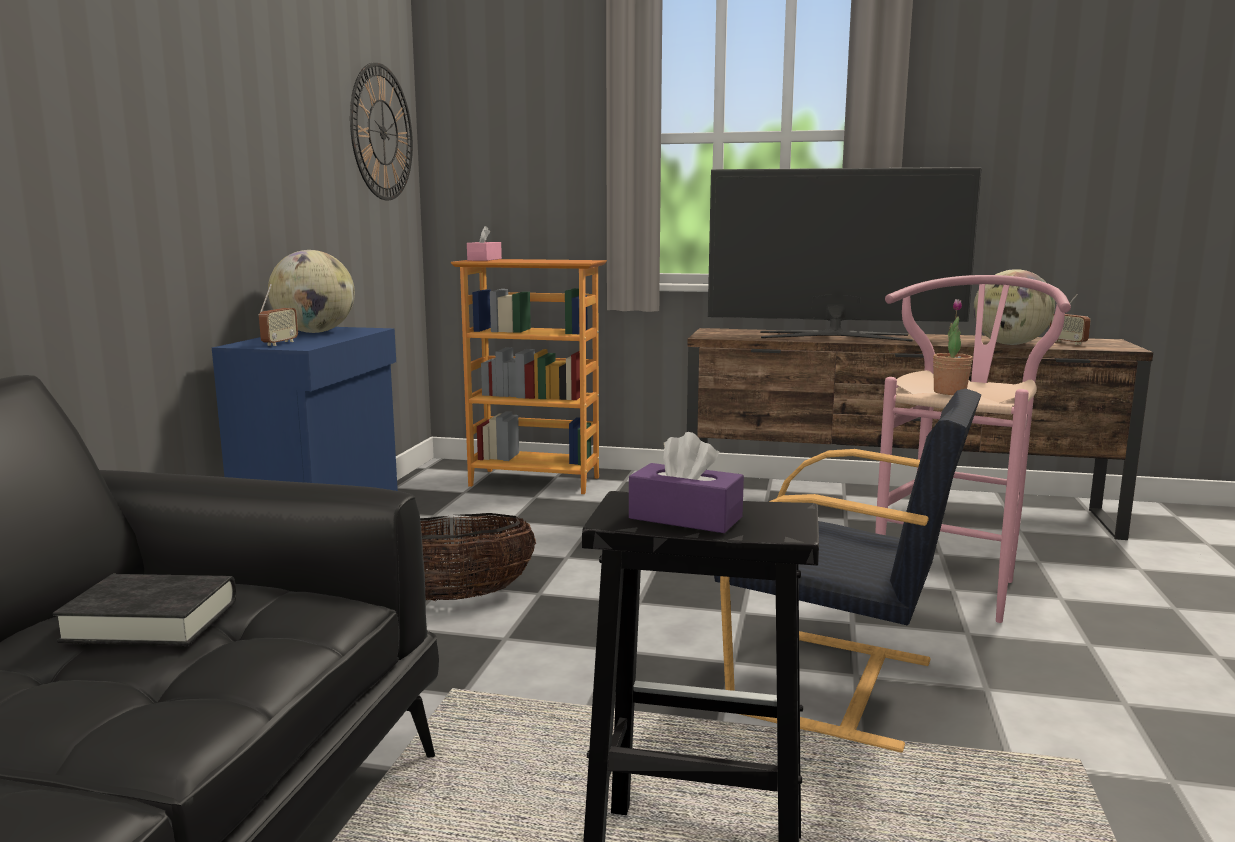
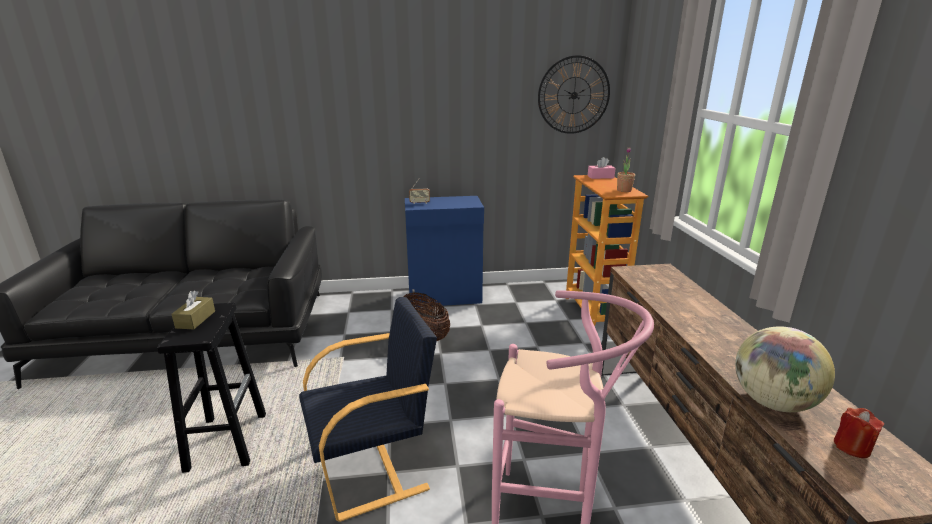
camera: 70 degrees right, 10 degrees up
black book [53,574,236,646] -> none
globe [268,250,355,333] -> none
purple tissue box [629,432,744,533] -> brown tissue box [171,291,215,329]
television [708,167,982,342] -> none
black armchair [714,389,981,752] -> black armchair turned 120 degrees counterclockwise [299,297,437,522]
potted plant [933,299,973,395] -> potted plant moved to [617,148,635,192]
radio [1049,294,1091,345] -> red candle [834,408,884,458]

